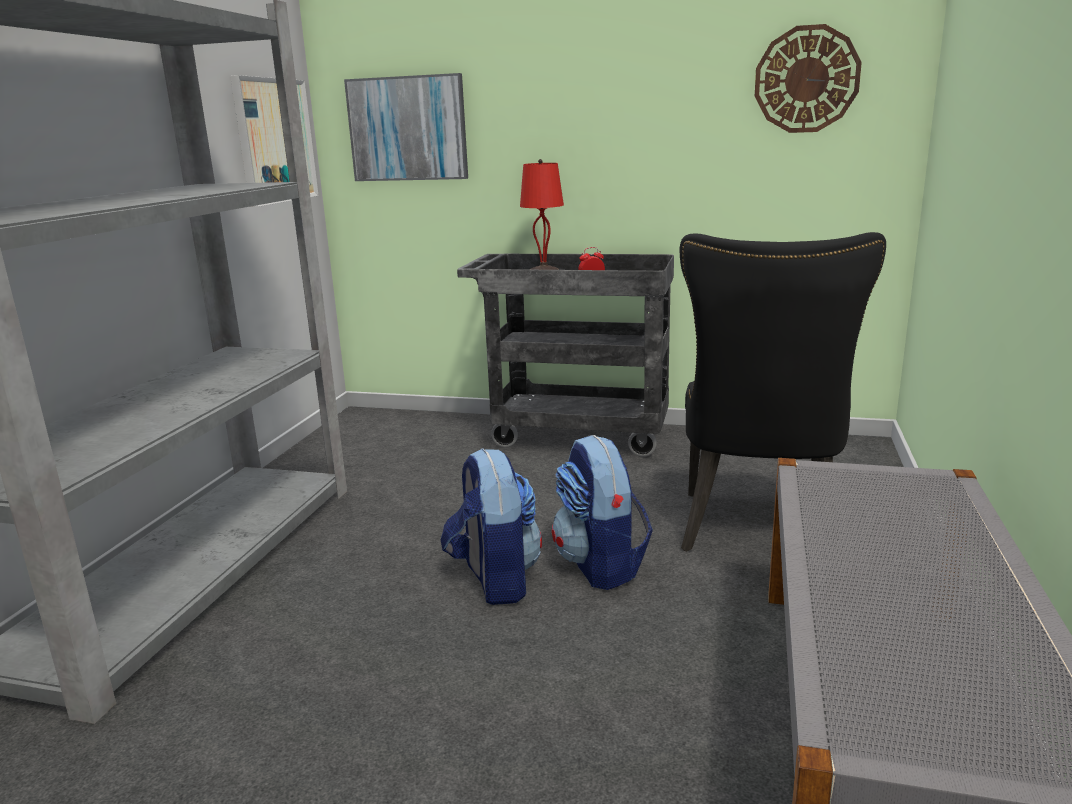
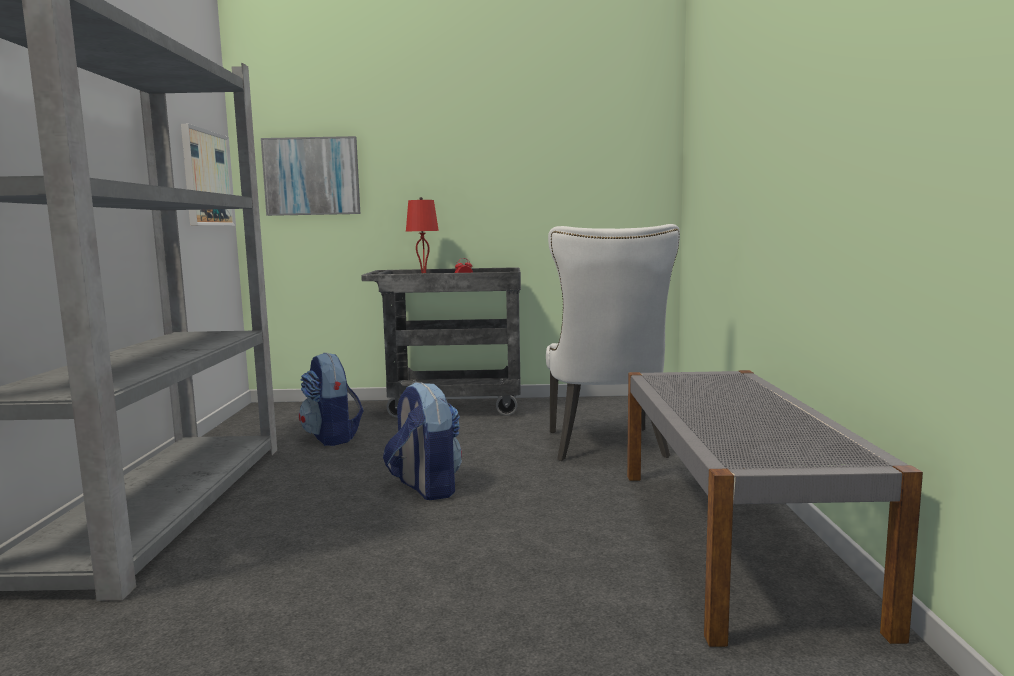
camera: 15 degrees left, 10 degrees down
backpack [552,435,653,590] -> backpack moved to [299,353,364,446]
black chair [680,232,886,562] -> white chair [546,224,680,461]
wall clock [755,24,862,133] -> none

